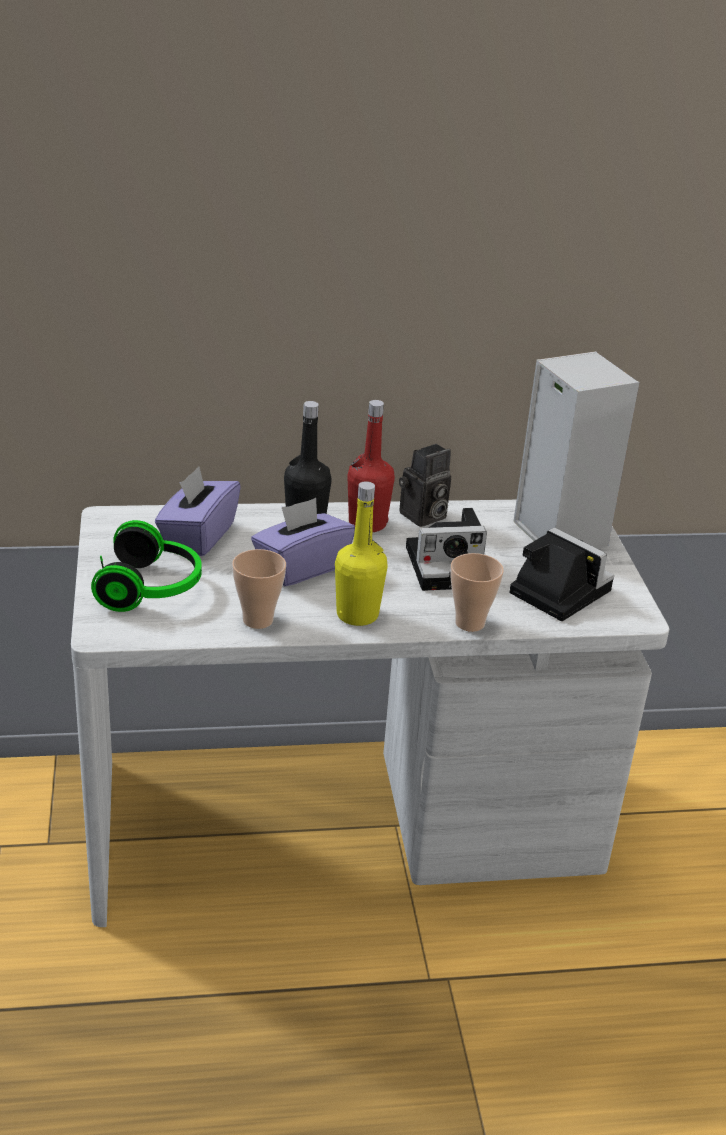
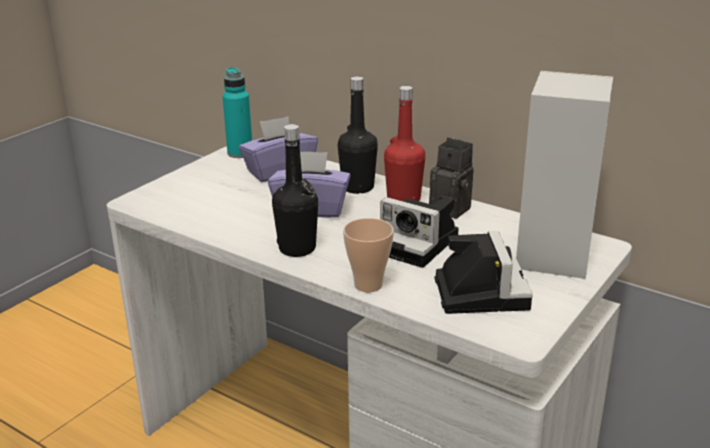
camera: 45 degrees right, 5 degrees down
headphones [91,520,202,612] -> none
cup [232,549,286,629] -> none
yellow bottle [335,481,387,626] -> black bottle [272,124,318,257]
camera [399,444,451,527] -> camera turned 150 degrees counterclockwise [429,137,474,219]
none -> turquoise bottle [222,67,252,158]

